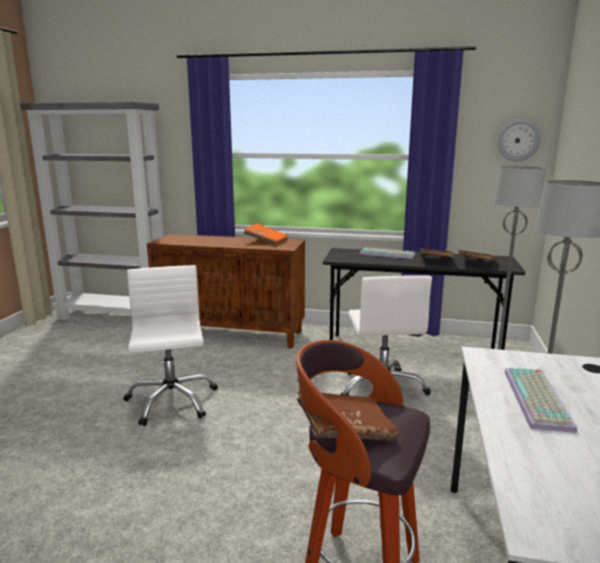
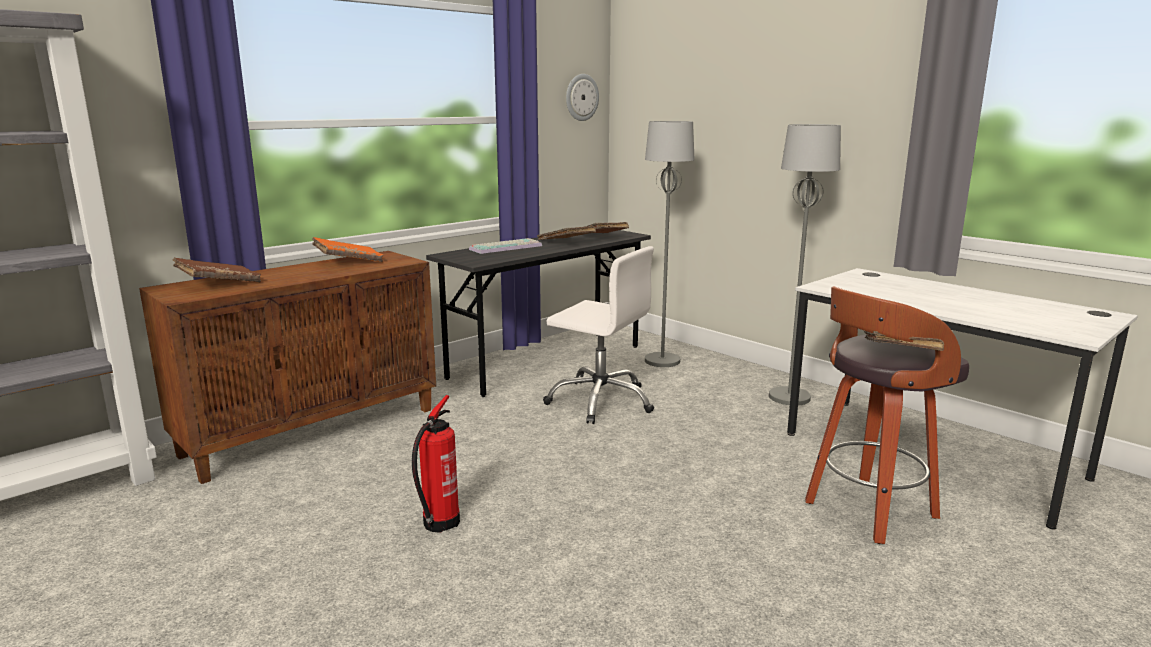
camera: 55 degrees left, 0 degrees up
white office chair [123,265,218,426] -> fire extinguisher [412,395,460,533]
keyboard [505,367,577,433] -> none
none -> brown book [172,258,261,283]

